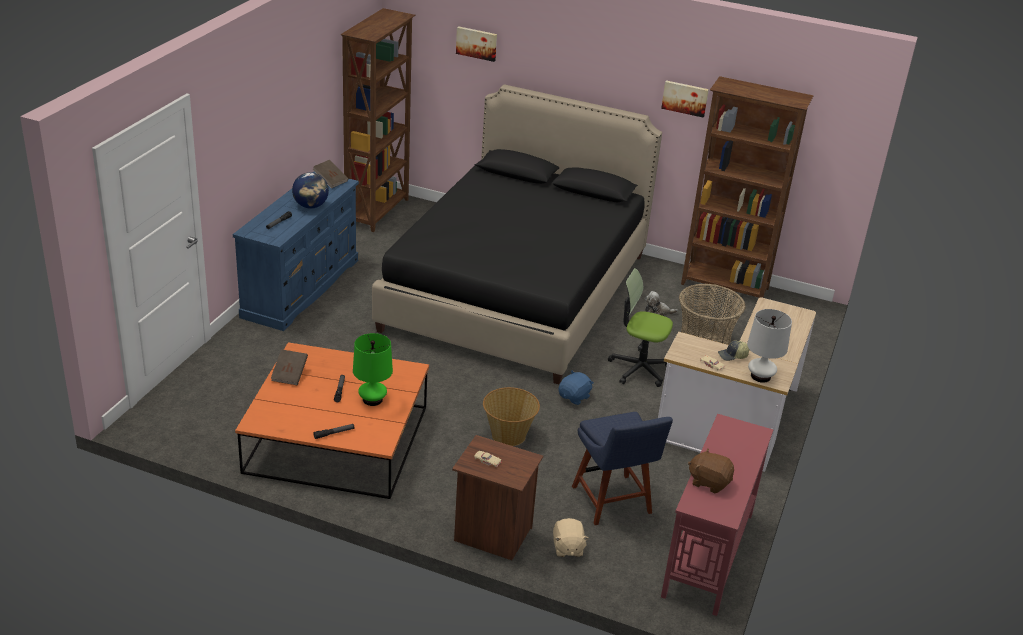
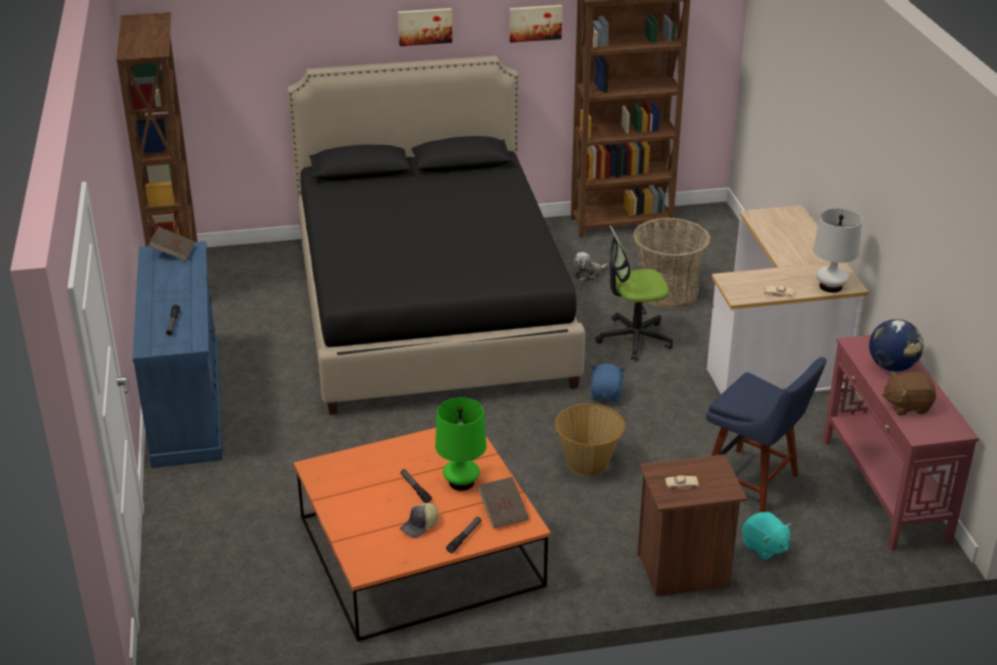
camera: 30 degrees left, 0 degrees up
brown book [271,349,308,385] -> brown book moved to [478,477,529,529]
globe [292,172,329,209] -> globe moved to [869,319,924,372]
picture [456,26,497,62] -> picture moved to [398,8,452,46]
beige plush toy [553,518,589,557] -> turquoise plush toy [742,512,792,560]
cap [718,341,750,361] -> cap moved to [400,503,438,538]

